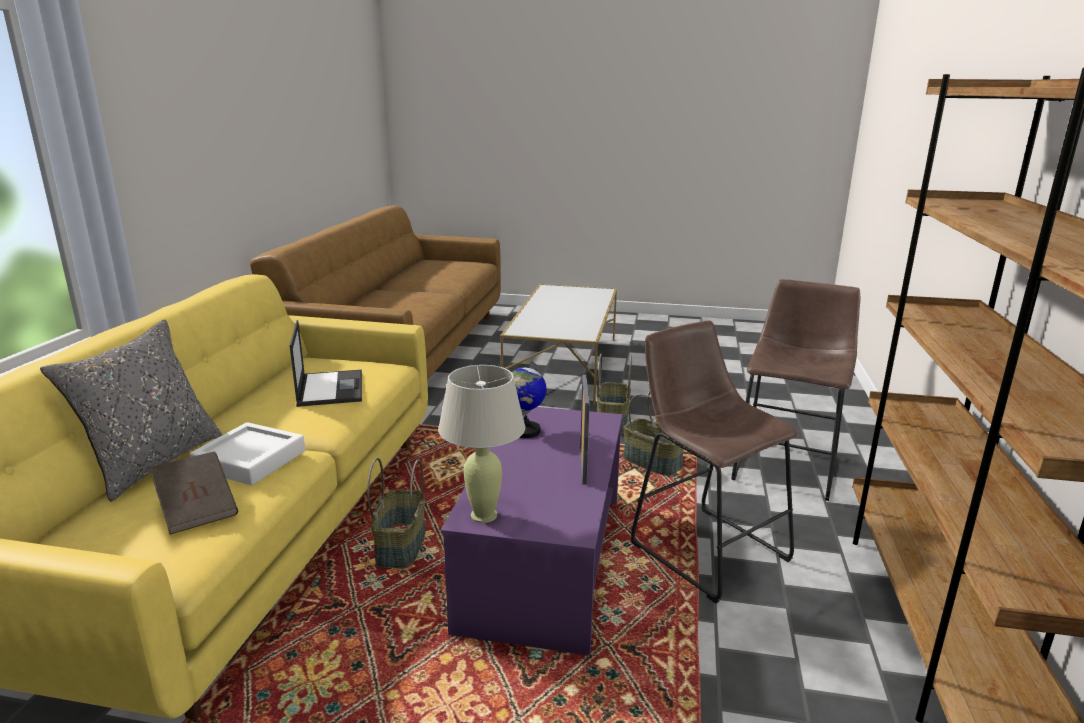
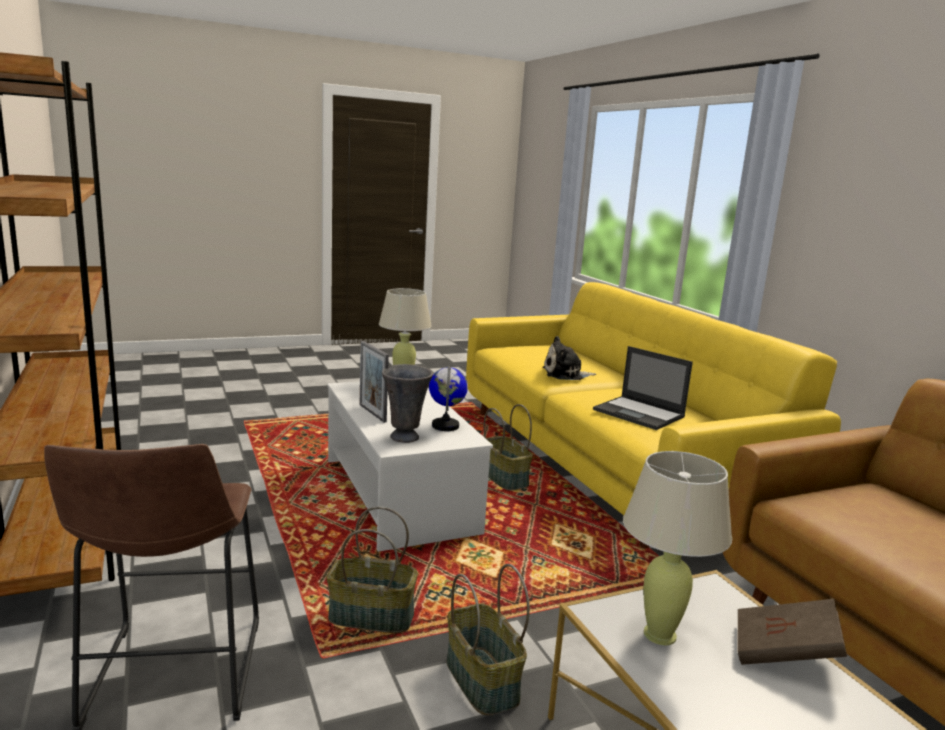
camera: 145 degrees right, 5 degrees down
grey pillow [40,319,222,502] -> none
brown book [150,451,238,535] -> brown book moved to [737,599,847,665]
white tray [190,422,305,485] -> plush toy [543,336,596,380]
purple coffee table [441,407,622,656] -> white coffee table [327,381,493,552]
brown stool [631,321,798,604] -> none
none -> grey vase [382,364,433,443]
none -> beige table lamp [623,451,732,645]

